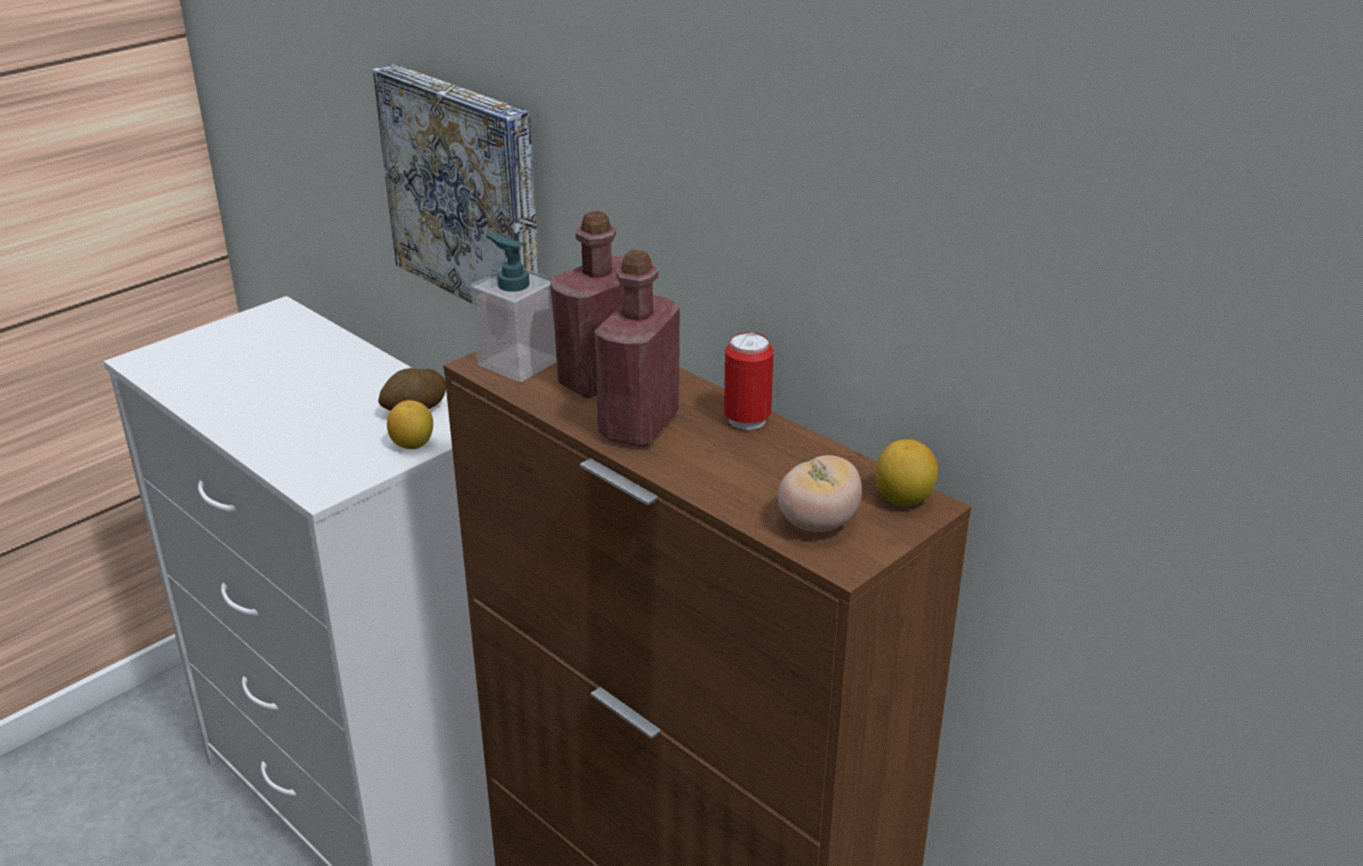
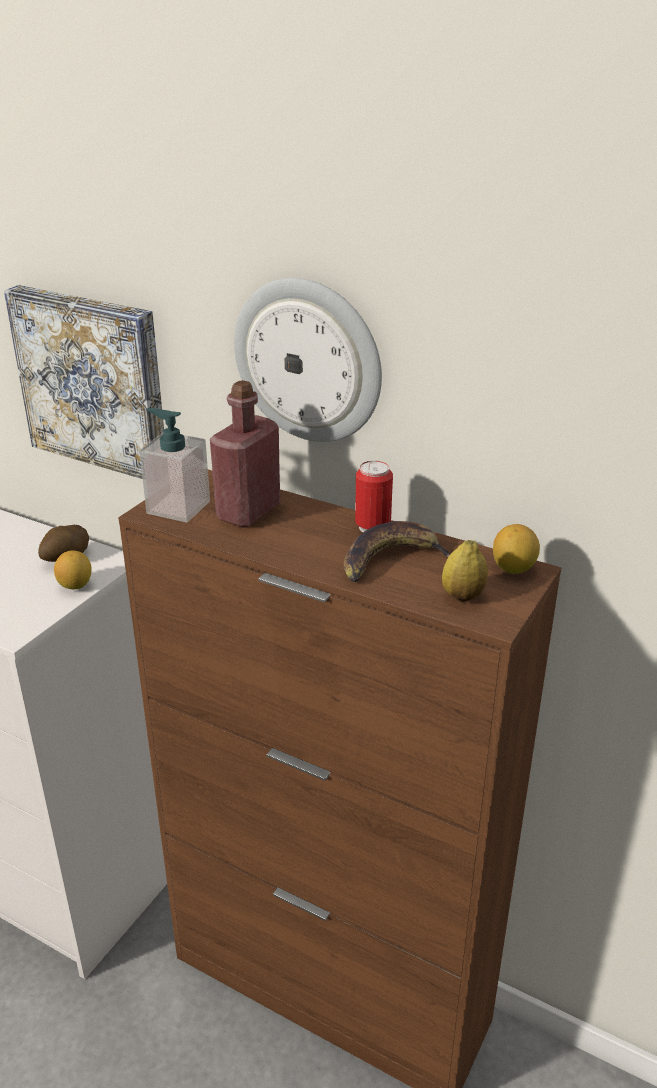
camera: 15 degrees left, 0 degrees up
red bottle [594,249,680,447] -> none
tomato [778,455,862,532] -> lemon [442,540,488,602]
none -> wall clock [234,278,382,442]
none -> banana [344,521,450,582]

